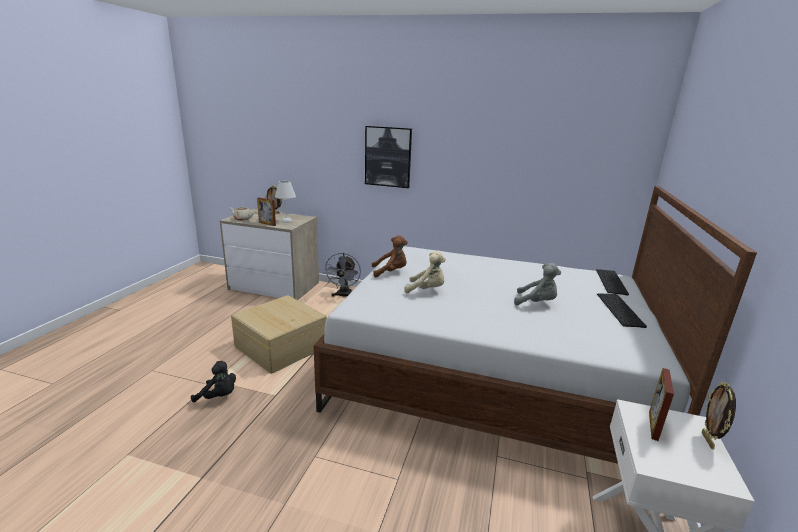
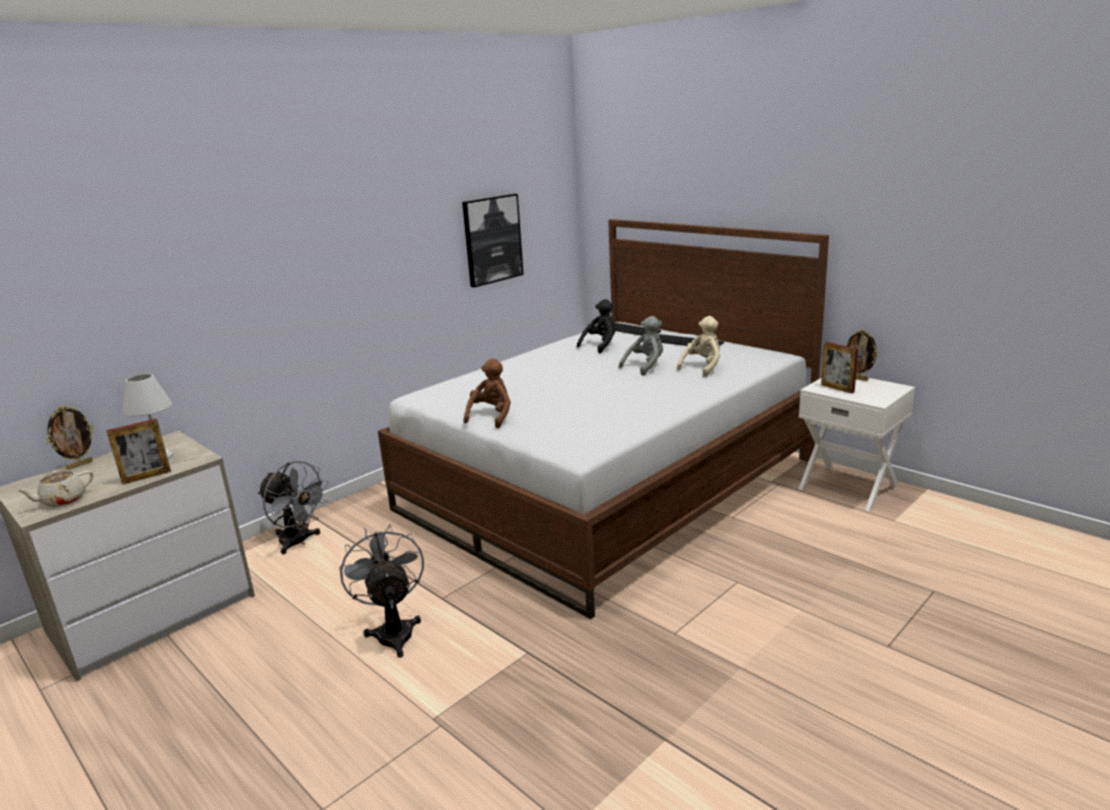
camera: 60 degrees left, 0 degrees up
black plush toy [191,361,236,403] -> black plush toy moved to [577,299,616,353]
beige storage box [231,295,327,374] -> grey fan [339,524,424,658]
picture [365,126,412,188] -> picture moved to [462,194,524,287]
beige plush toy [405,251,446,293] -> beige plush toy moved to [677,316,720,377]

